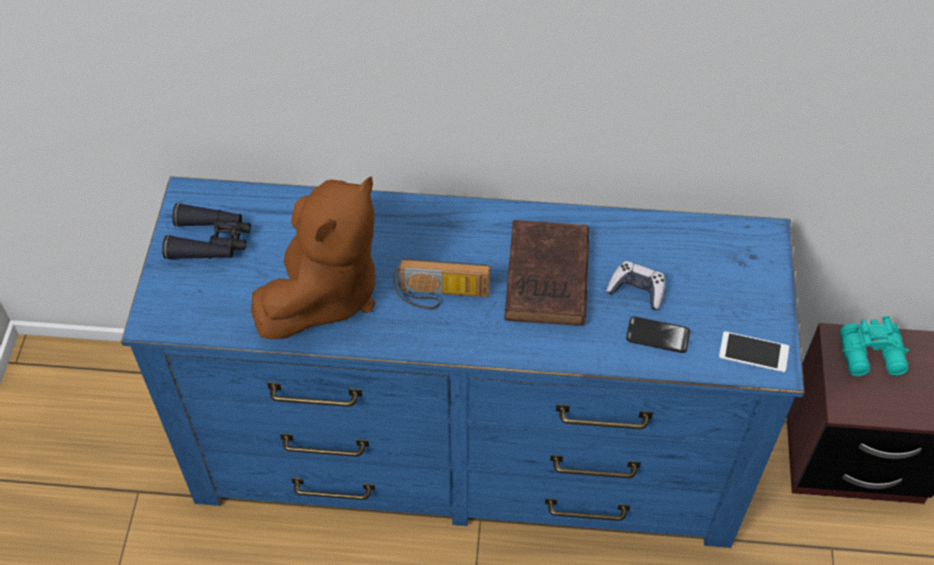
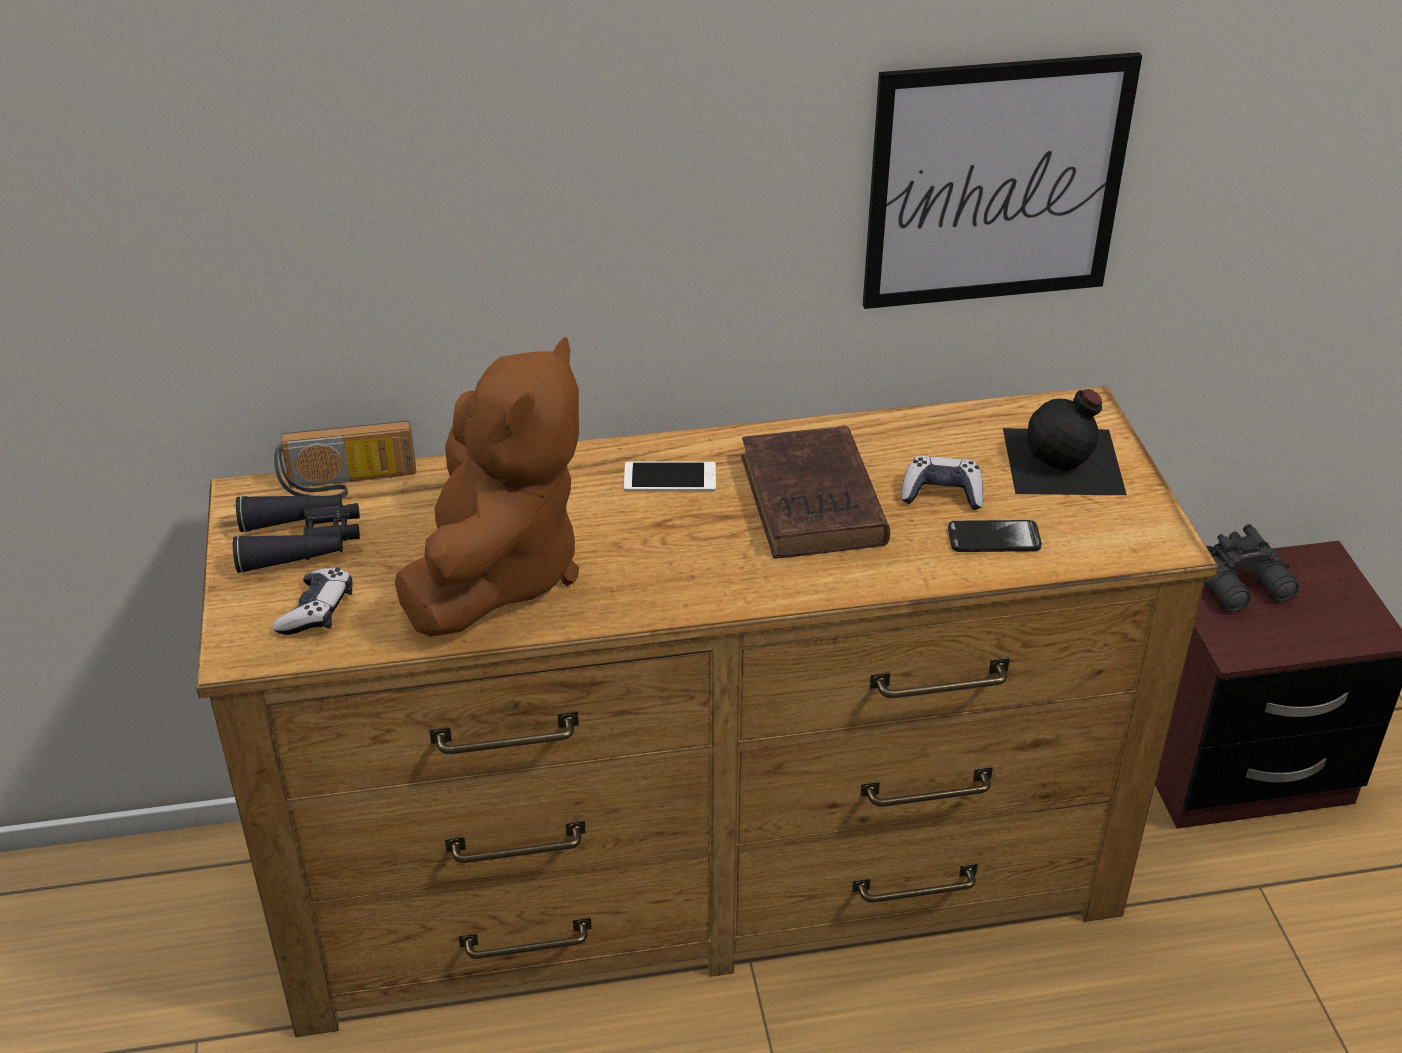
camera: 15 degrees left, 15 degrees down
blue dresser [121,176,805,548] -> brown dresser [196,386,1219,1037]
radio [393,259,490,309] -> radio moved to [274,421,416,498]
phone [719,331,789,372] -> phone moved to [624,462,716,491]
turquoise binoculars [840,316,909,376] -> black binoculars [1204,524,1299,612]
none -> game controller [273,568,353,635]
none -> picture [863,52,1142,309]
none -> black bottle [1003,389,1127,495]

